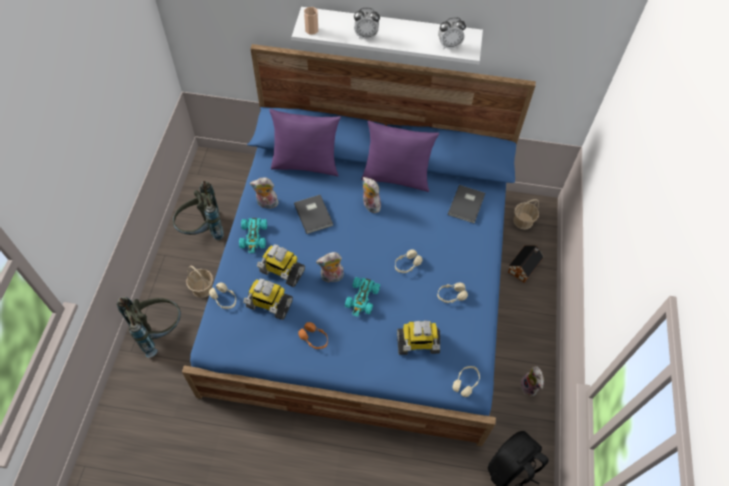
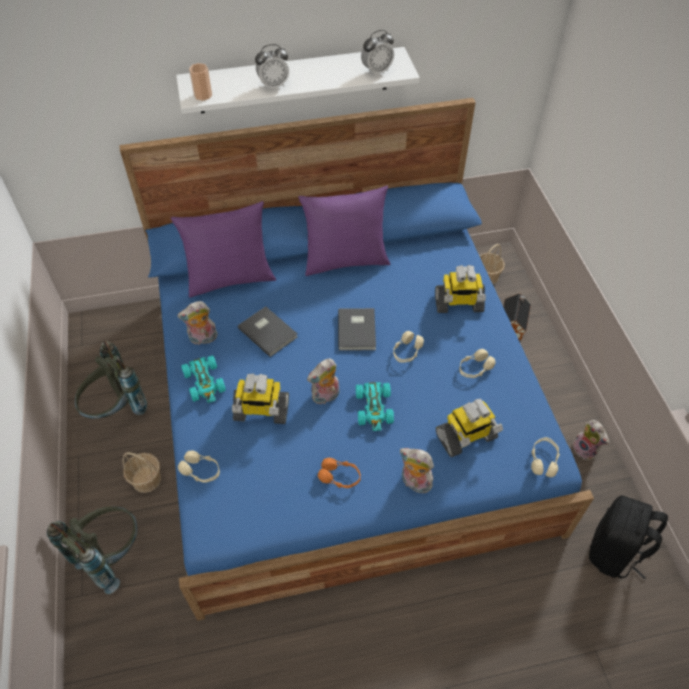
camera: 20 degrees left, 5 degrees down
toy robot [243,278,293,320] -> toy robot moved to [435,265,486,313]
plush toy [363,177,381,213] -> plush toy moved to [400,448,434,493]
grey book [448,185,485,223] -> grey book moved to [338,308,376,351]

